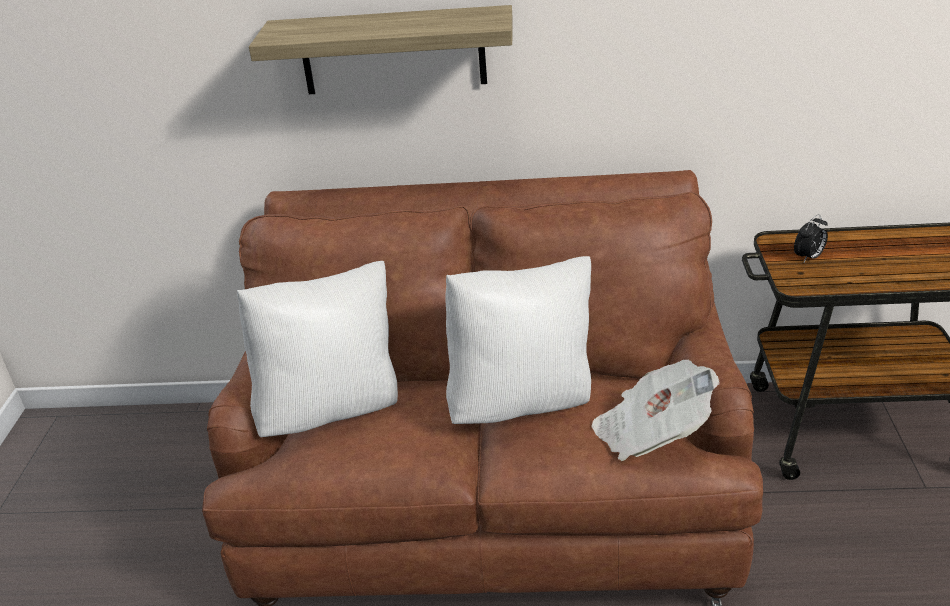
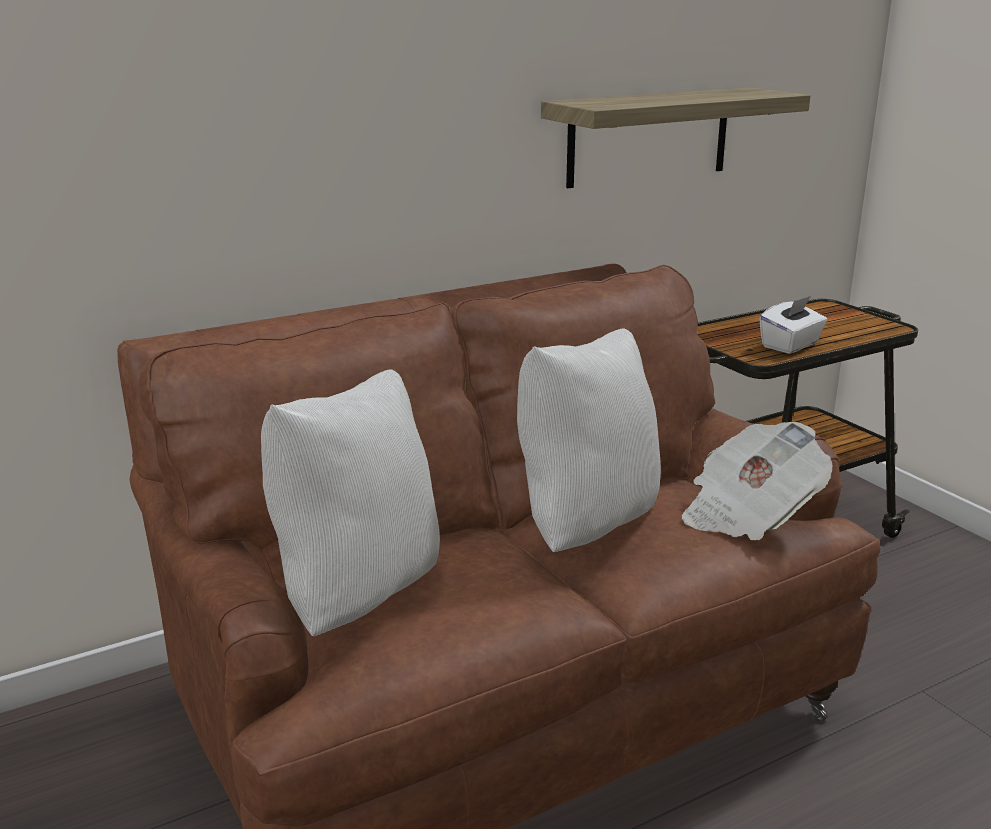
camera: 35 degrees left, 10 degrees down
shelf [249,5,513,94] -> shelf moved to [541,88,811,188]
alarm clock [794,214,828,262] -> none
none -> white tissue box [759,296,827,354]

